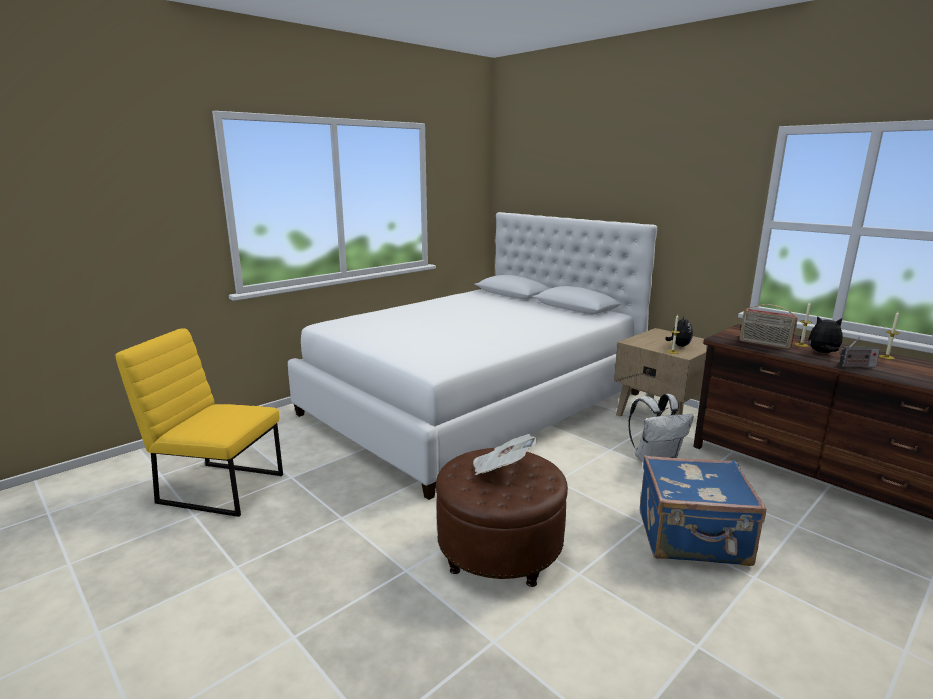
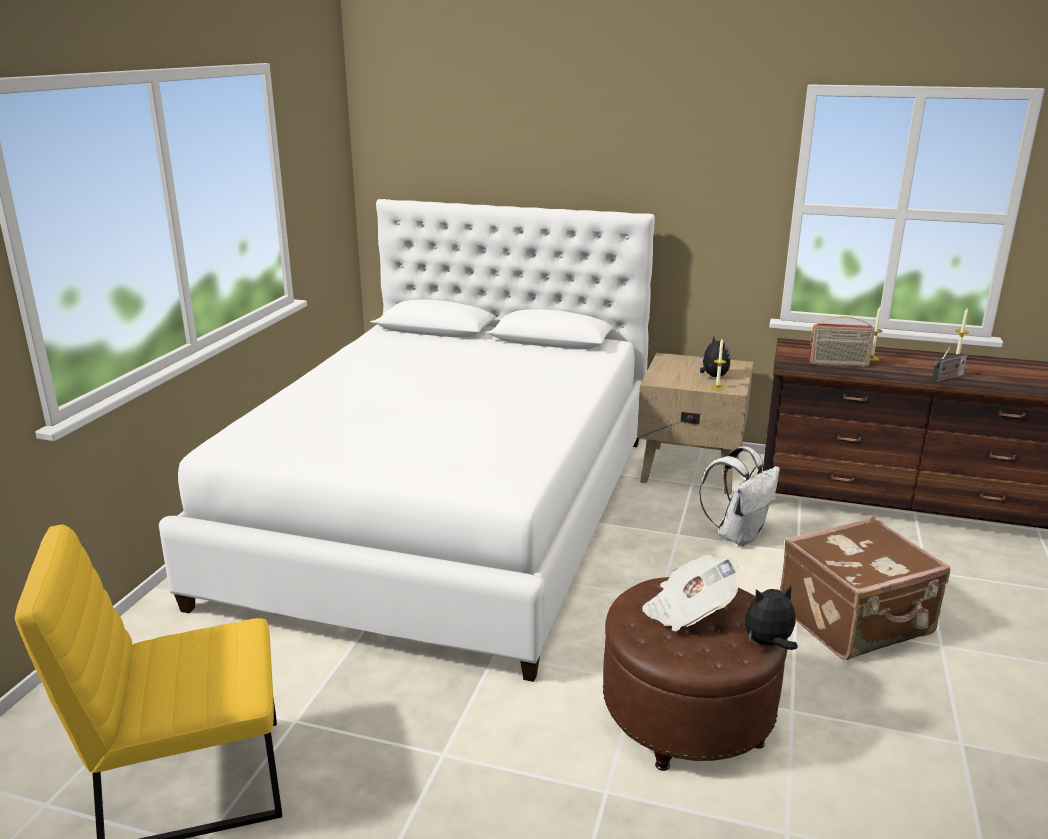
camera: 30 degrees left, 5 degrees up
blue suitcase [640,455,766,566] -> brown suitcase [780,517,950,660]
plush toy [808,316,843,353] -> plush toy moved to [744,586,798,650]

